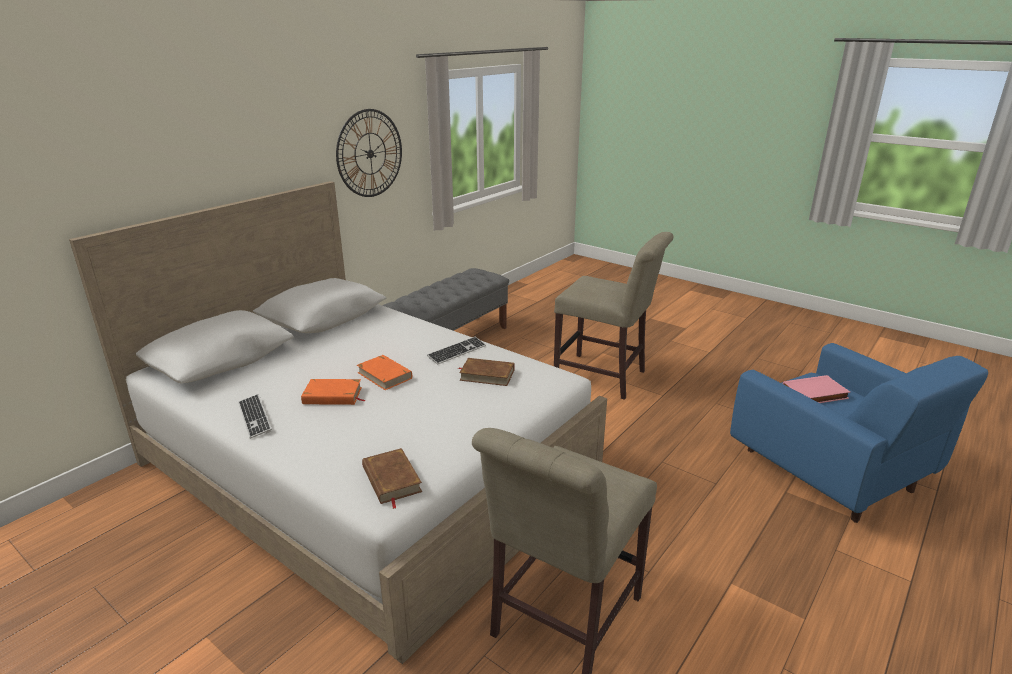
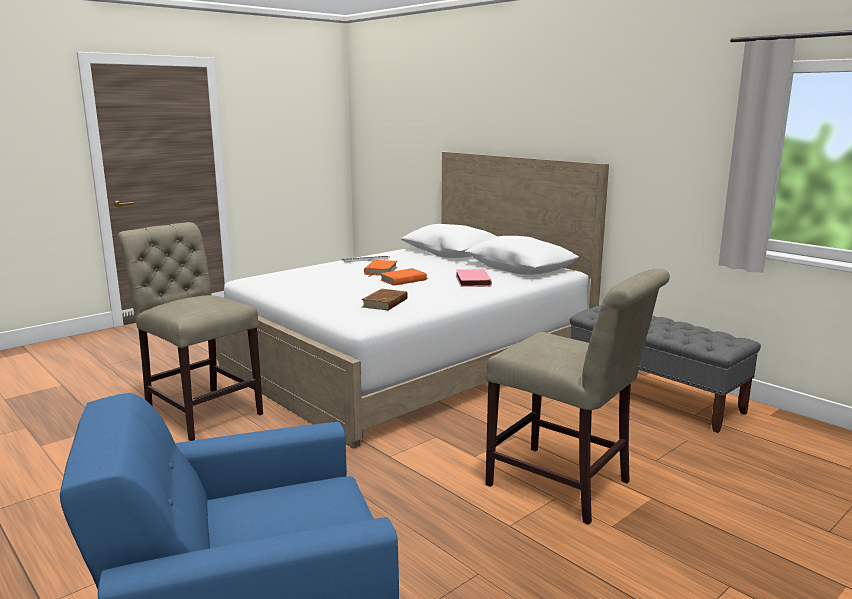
camera: 100 degrees right, 10 degrees down
wall clock [336,109,402,197] -> none
brown book [362,448,422,509] -> none
keyboard [427,337,486,365] -> none
beige chair [554,232,674,400] -> beige chair turned 90 degrees counterclockwise [485,268,670,525]
pink book [783,375,850,403] -> pink book moved to [456,269,492,287]

